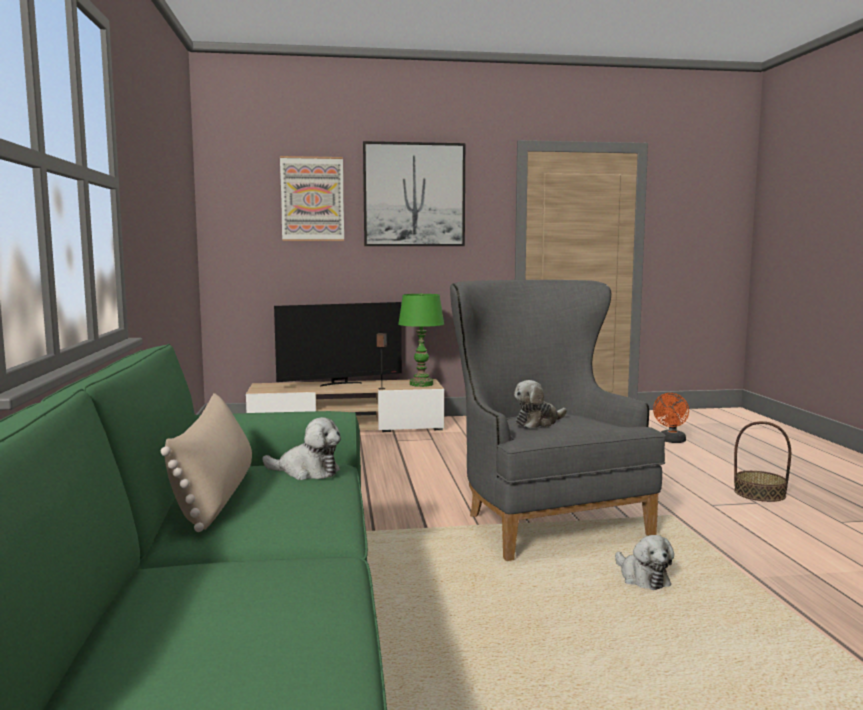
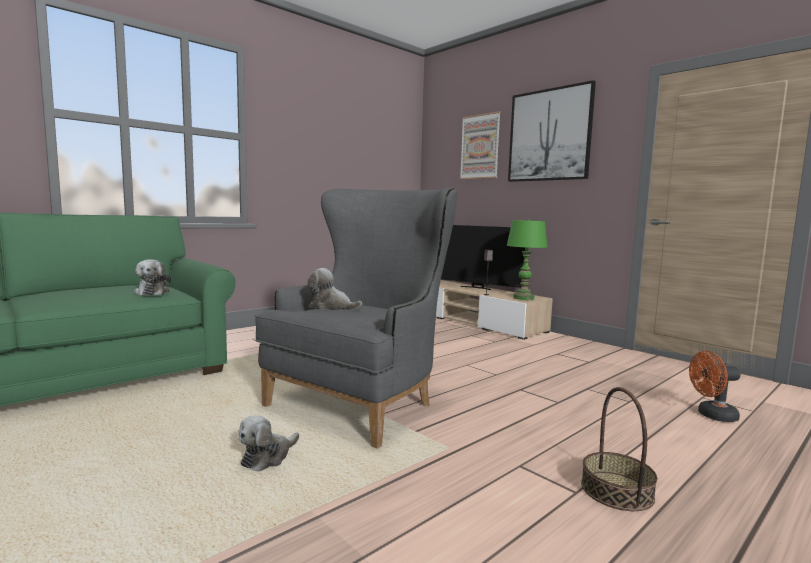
camera: 55 degrees right, 0 degrees up
beige pillow [161,393,252,532] -> none

